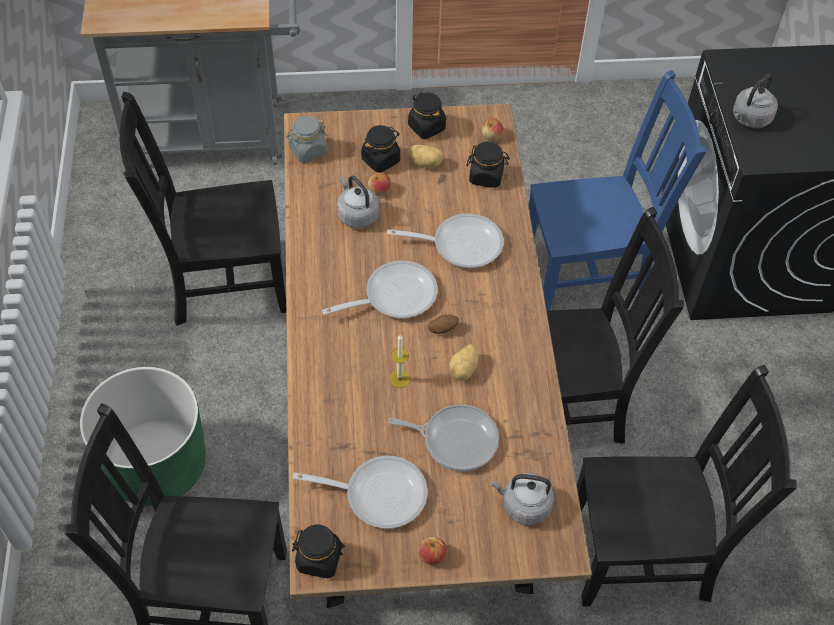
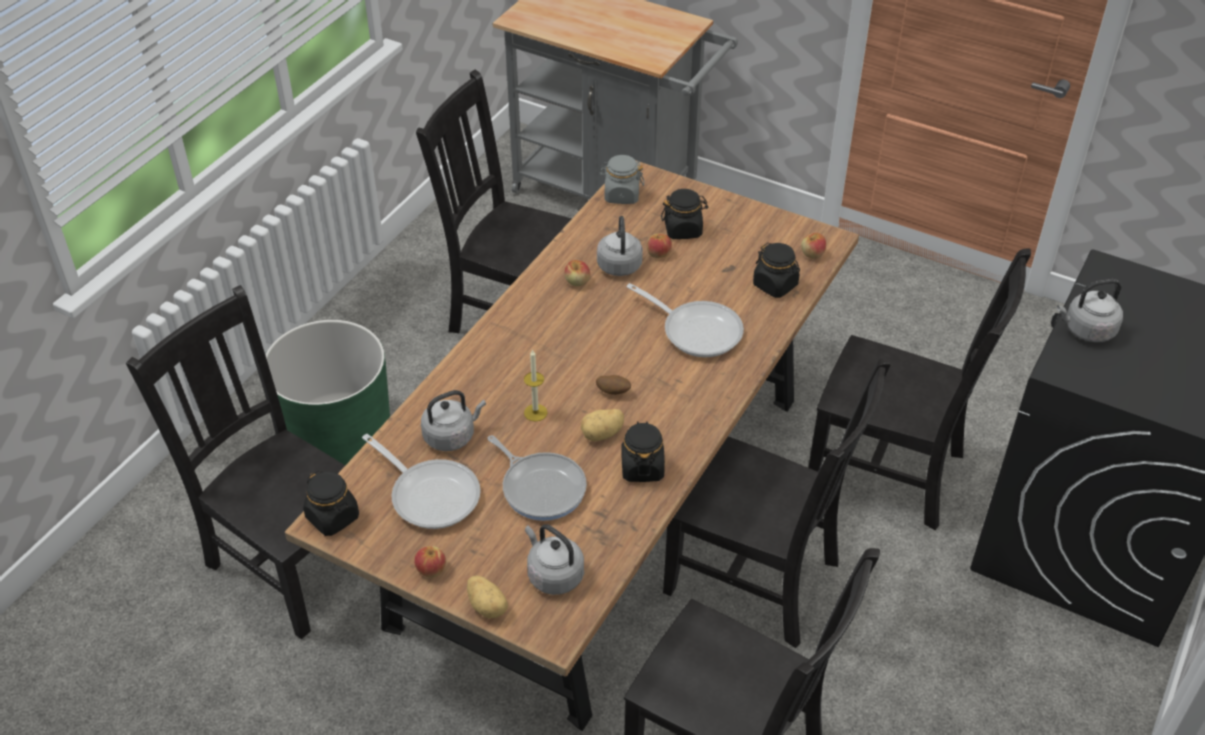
camera: 35 degrees right, 10 degrees down
frying pan [322,260,438,318] -> none
black jar [408,92,446,139] -> black jar moved to [621,421,665,482]
potato [408,145,444,168] -> potato moved to [467,576,508,618]
blue chair [528,70,706,311] -> black chair [808,248,1031,530]
none -> grey kettle [421,390,486,451]
none -> apple [564,260,590,286]

